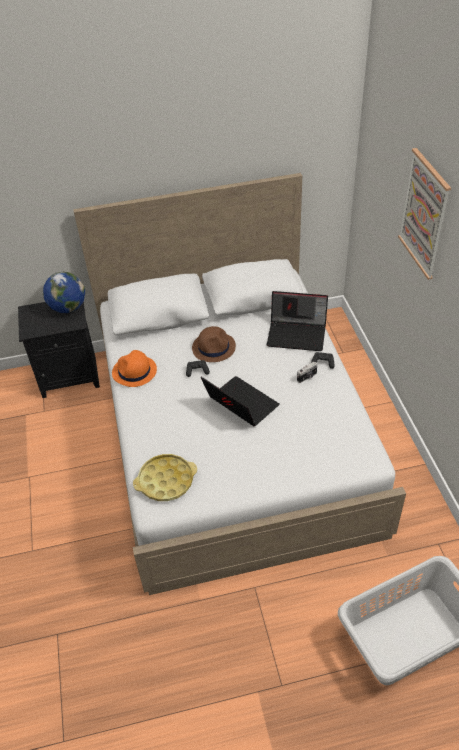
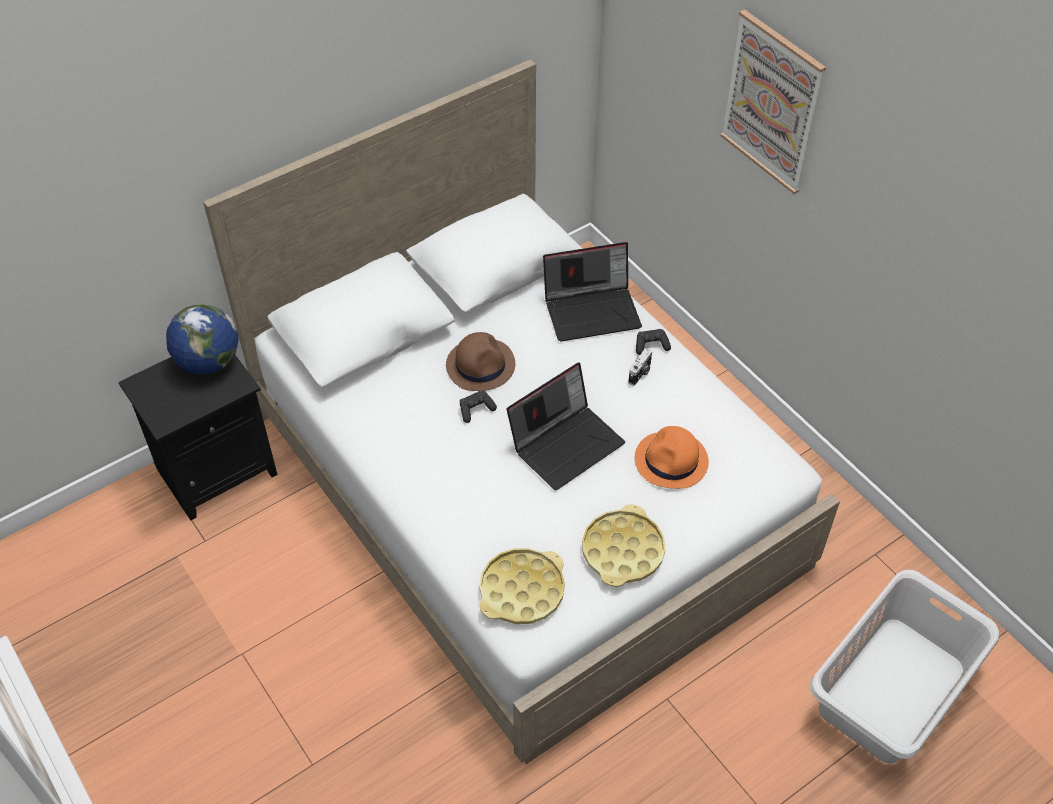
camera: 25 degrees left, 5 degrees up
orange hat [112,350,157,387] -> orange hat moved to [635,426,709,489]
laptop [201,376,280,426] -> laptop turned 120 degrees clockwise [506,363,625,490]
none -> yellow tray [582,504,666,587]

